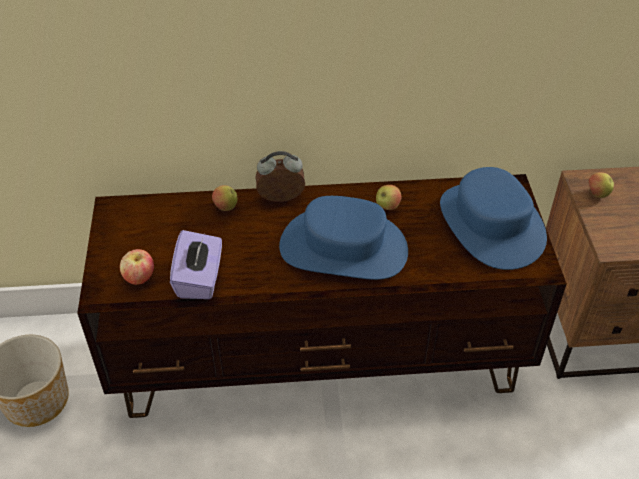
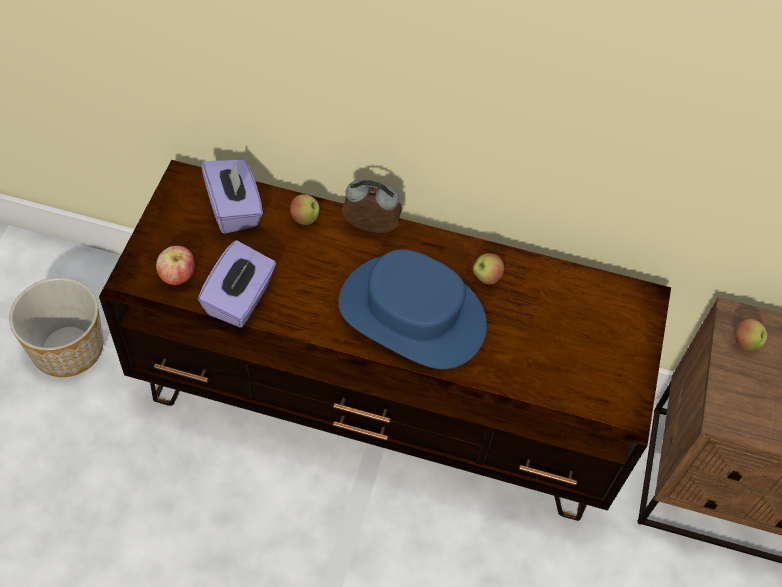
camera: 15 degrees right, 10 degrees up
blue hat [440,167,547,270] -> none
none -> purple tissue box [201,159,263,234]

